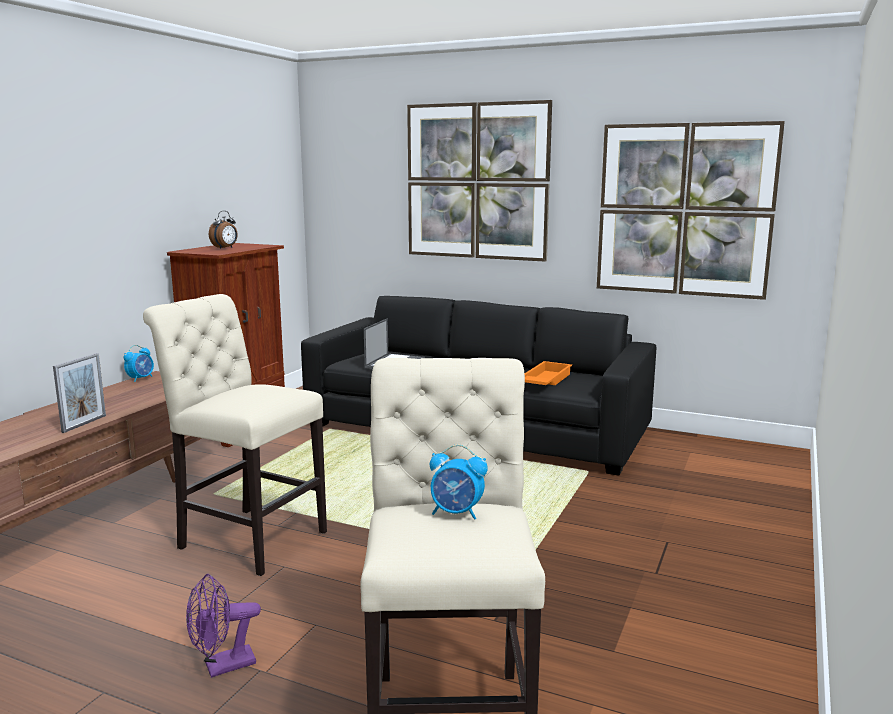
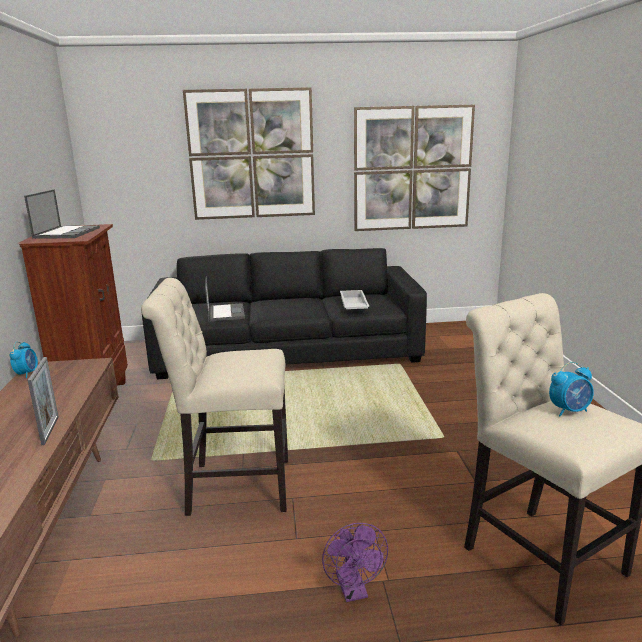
camera: 30 degrees left, 5 degrees up
purple fan [186,574,261,678] -> purple fan turned 45 degrees counterclockwise [322,523,388,602]
alarm clock [209,211,238,249] -> laptop [24,189,100,239]
orange tray [524,361,572,385] -> white tray [340,290,369,309]

